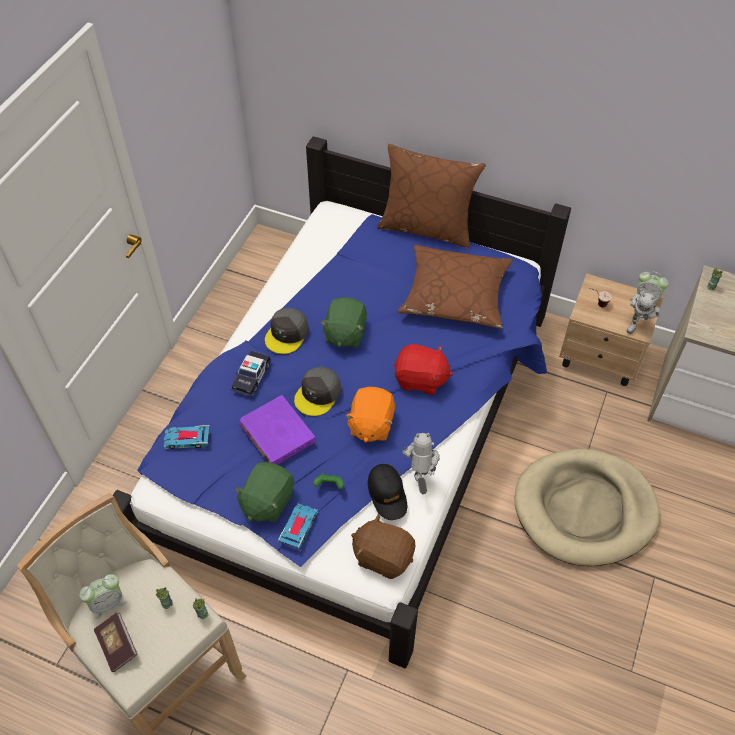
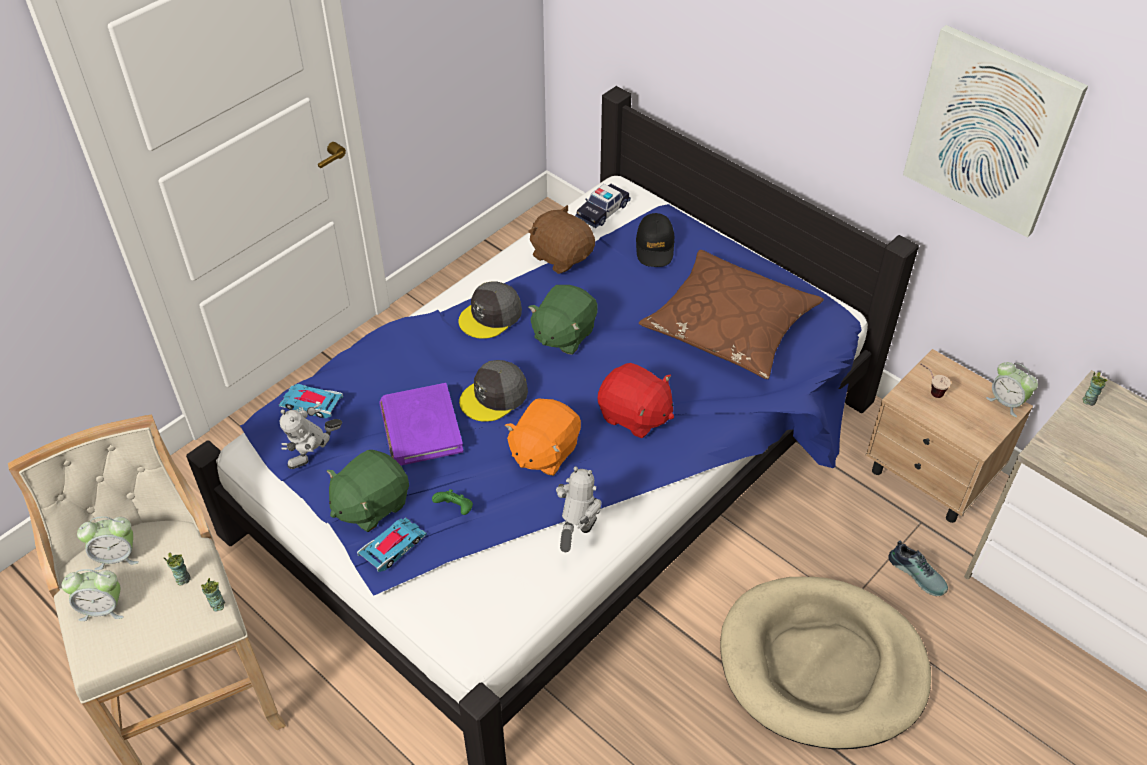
camera: 20 degrees right, 5 degrees down
book [94,612,137,672] -> alarm clock [62,569,124,621]
toy car [231,350,272,397] -> toy car moved to [575,184,631,228]
brown plush toy [351,513,415,579] -> brown plush toy moved to [528,205,595,274]
black cap [368,464,407,520] -> black cap moved to [636,213,674,267]
brown pillow [377,144,486,249] -> none
toy robot [627,288,660,334] -> toy robot moved to [279,405,342,469]
none -> shoe [888,541,948,596]
none -> picture [903,25,1088,237]

